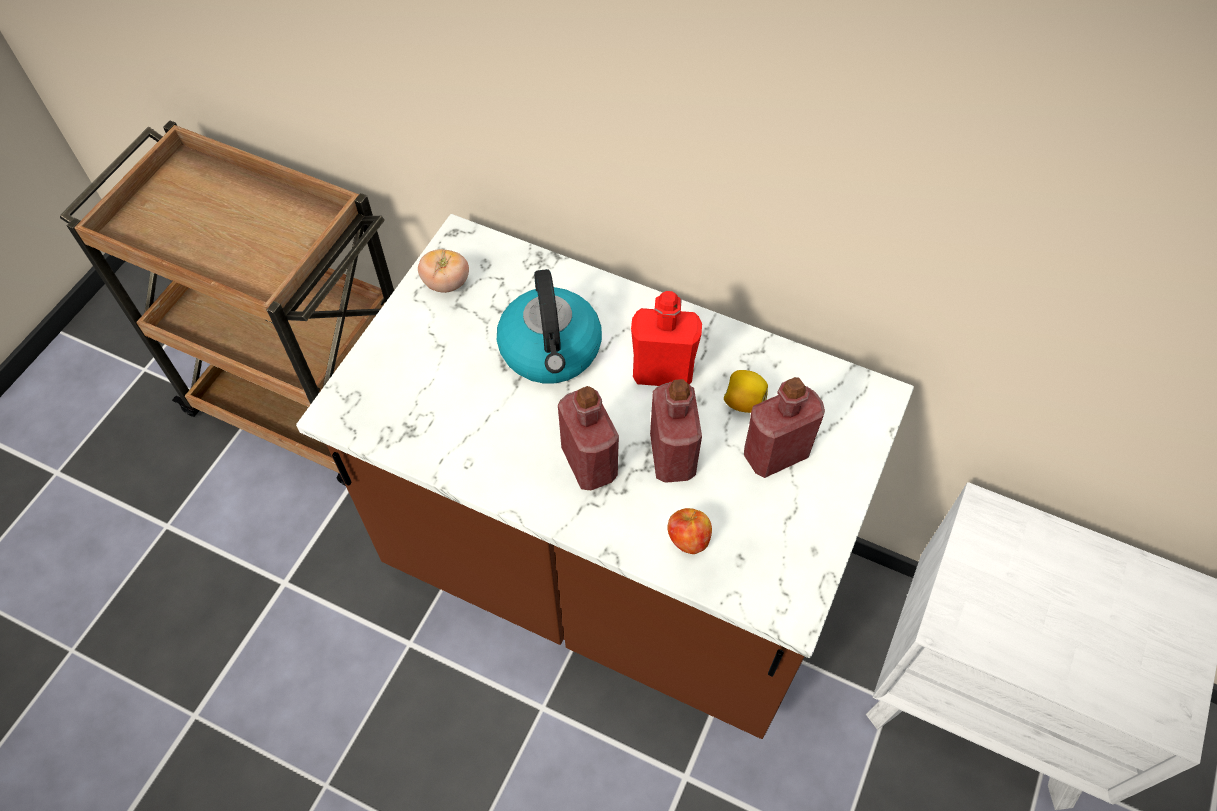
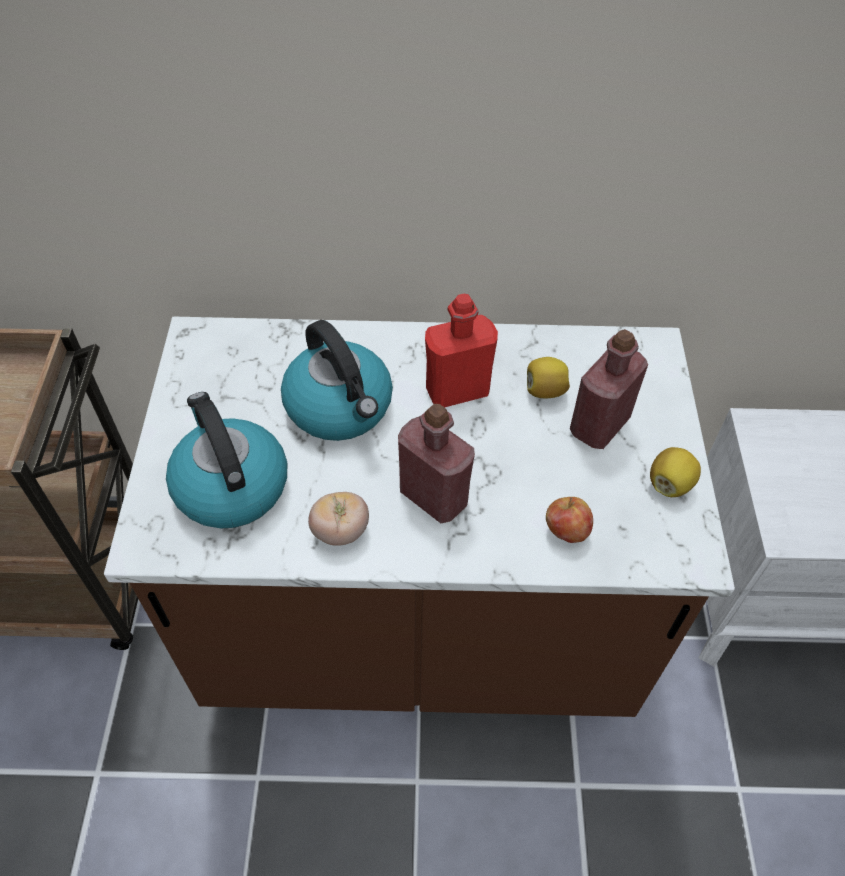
camera: 25 degrees left, 5 degrees down
tomato [418,249,469,293] -> tomato moved to [308,492,369,546]
red bottle [650,379,702,483] -> none
none -> kettle [166,392,287,528]
none -> lemon [650,447,701,497]

